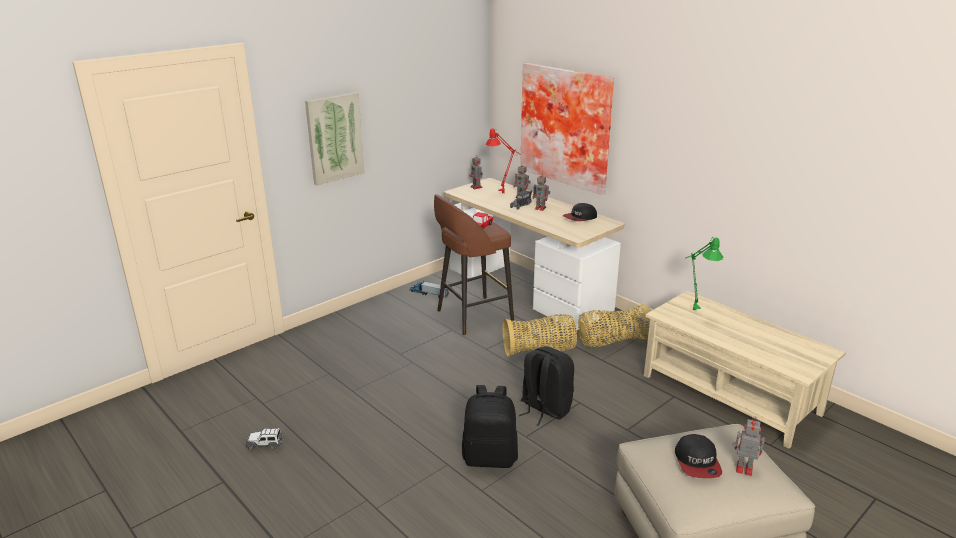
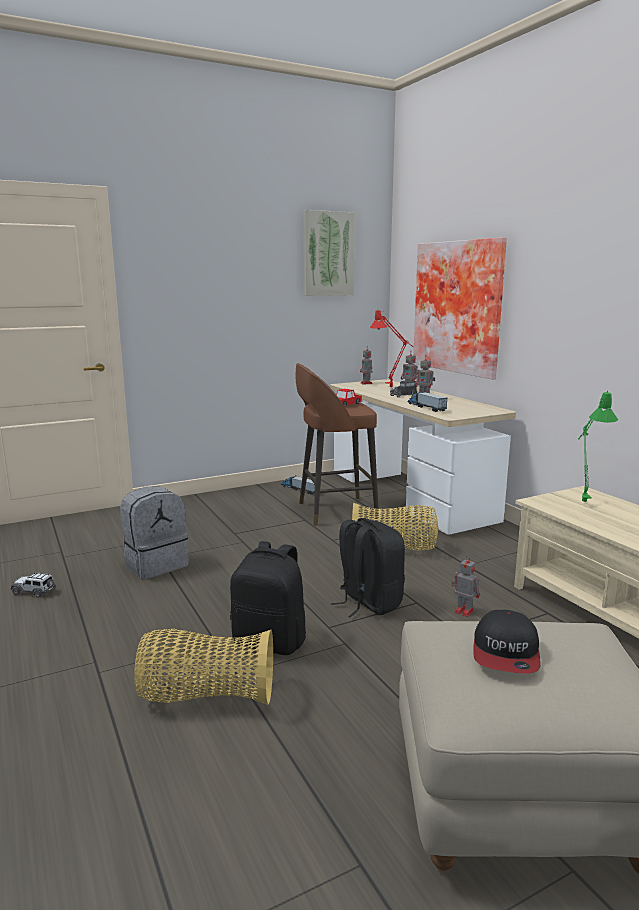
camera: 15 degrees right, 10 degrees down
picture [305,92,365,185] -> picture moved to [303,210,355,296]
cap [563,203,597,221] -> none
basket [578,304,651,347] -> basket moved to [134,629,273,705]
toy robot [733,417,765,476] -> toy robot moved to [451,555,480,617]
none -> grey backpack [120,486,189,579]
none -> toy truck [407,391,447,412]

